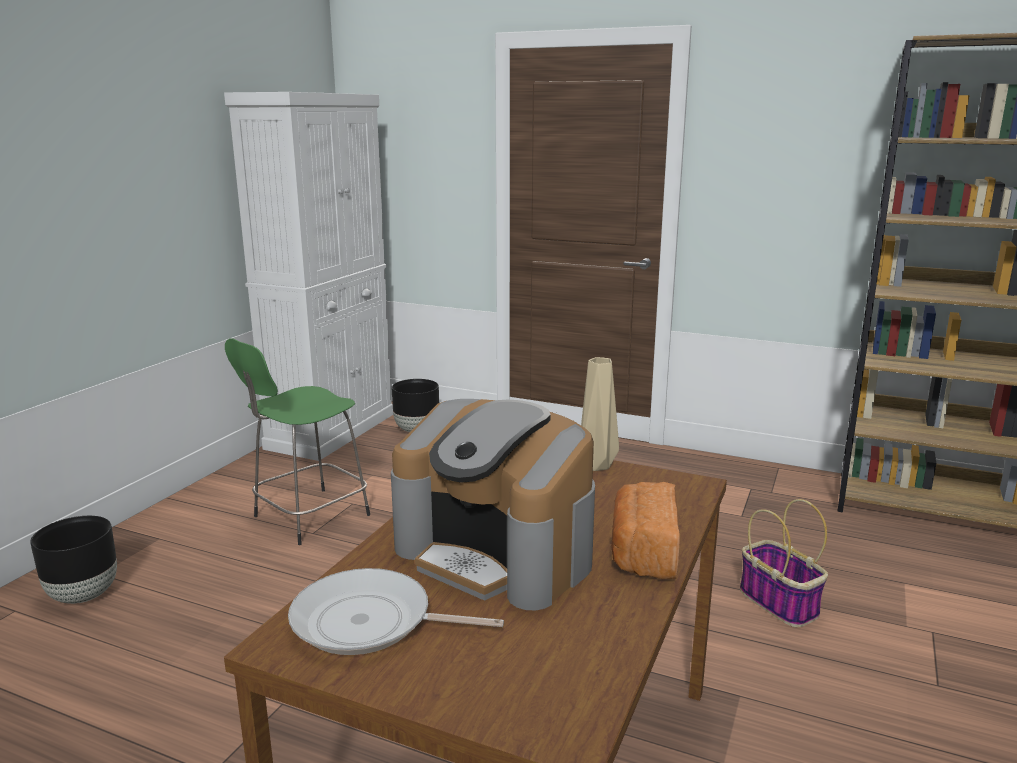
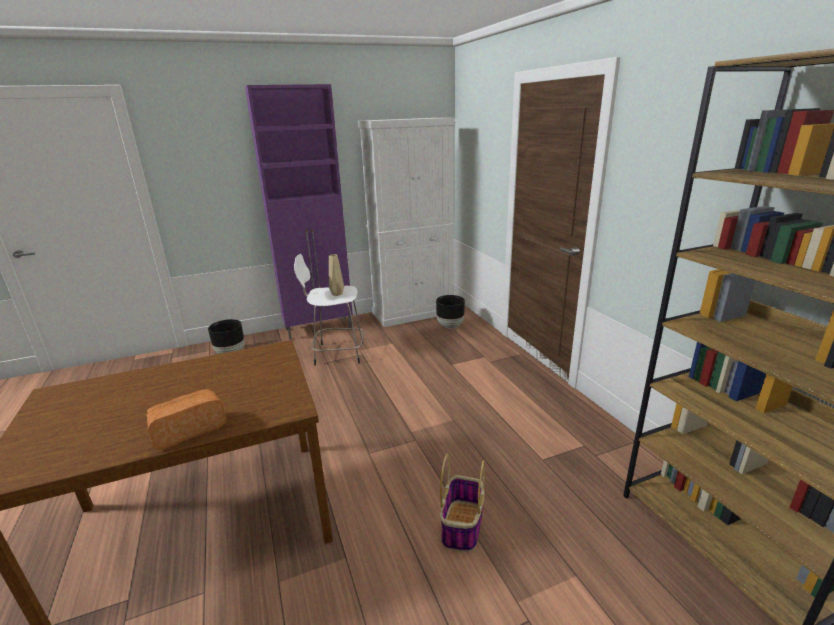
camera: 45 degrees right, 5 degrees up
green stool [225,338,370,545] -> white stool [294,254,364,365]
frying pan [288,568,504,655] -> none
coffee machine [391,399,595,610] -> none
beige vase [581,357,619,471] -> beige vase moved to [329,254,344,296]
none -> purple cabinet [245,84,353,340]

